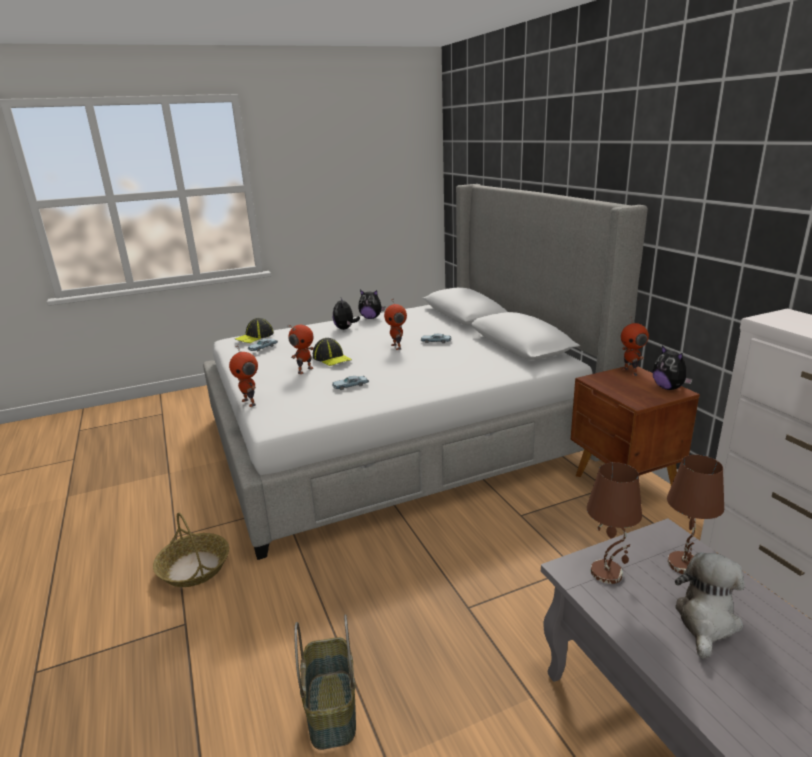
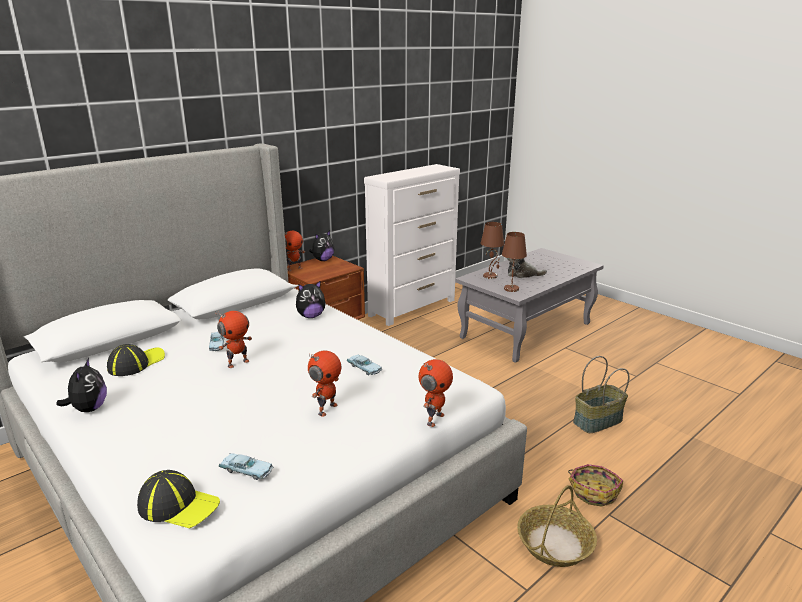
camera: 110 degrees left, 0 degrees up
toy robot [288,325,314,374] -> toy robot turned 105 degrees clockwise [308,351,341,417]
cap [313,338,352,366] -> cap moved to [107,344,165,376]
plush toy [333,298,360,330] -> plush toy moved to [296,280,326,318]
none -> basket [568,464,623,507]

